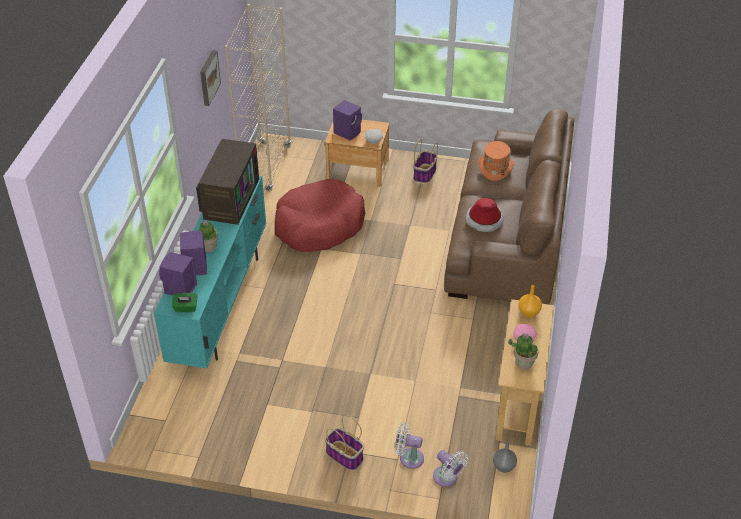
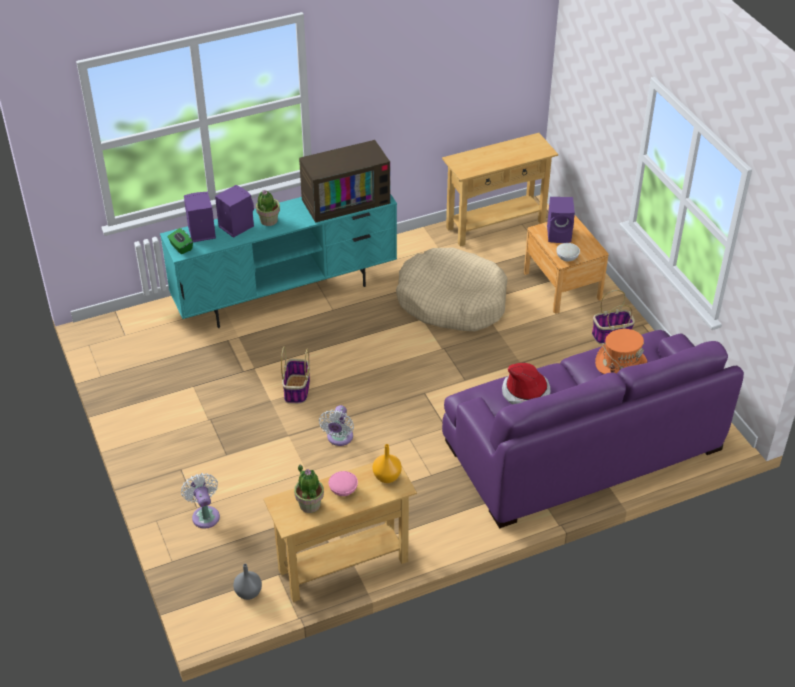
camera: 55 degrees right, 0 degrees up
picture [200,50,221,106] -> none
beige bookcase [225,4,291,192] -> beige console table [442,133,558,247]
red dog bed [275,179,365,252] -> beige dog bed [396,248,508,331]
basket [325,415,364,471] -> basket moved to [281,347,310,404]
white fan [433,450,468,487] -> white fan moved to [319,405,354,446]
brown sofa [444,109,574,305] -> purple sofa [442,330,744,528]

